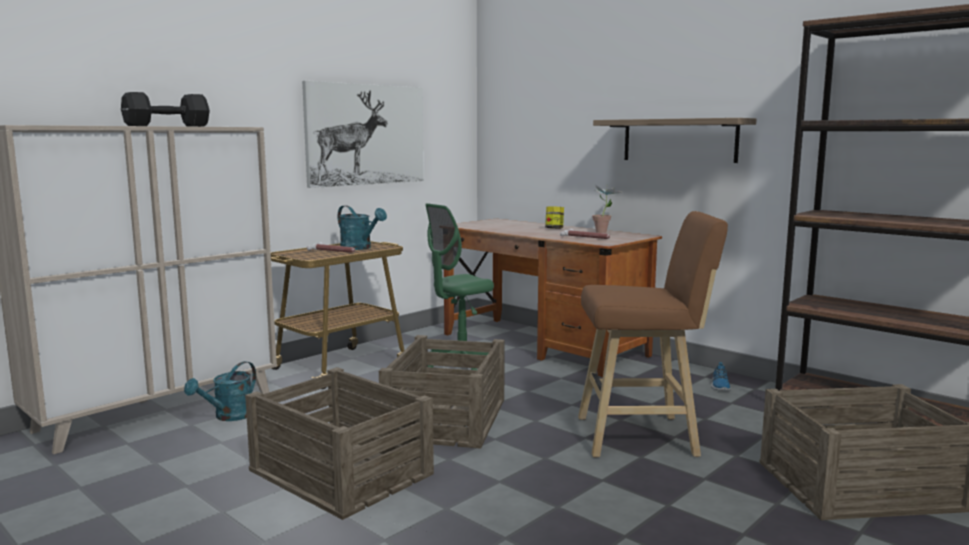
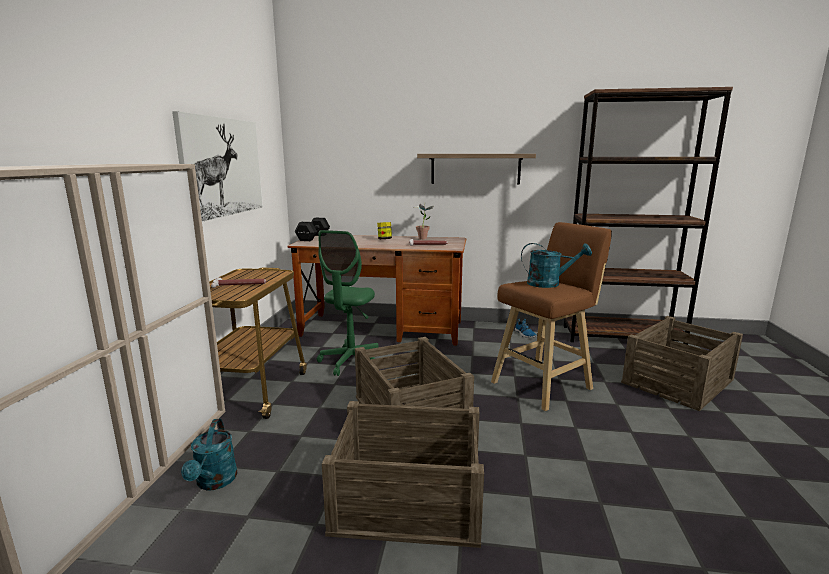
camera: 35 degrees left, 5 degrees up
black dumbbell [121,92,210,127] -> black dumbbell moved to [295,218,330,241]
turquoise watering can [337,205,387,250] -> turquoise watering can moved to [521,243,592,288]

